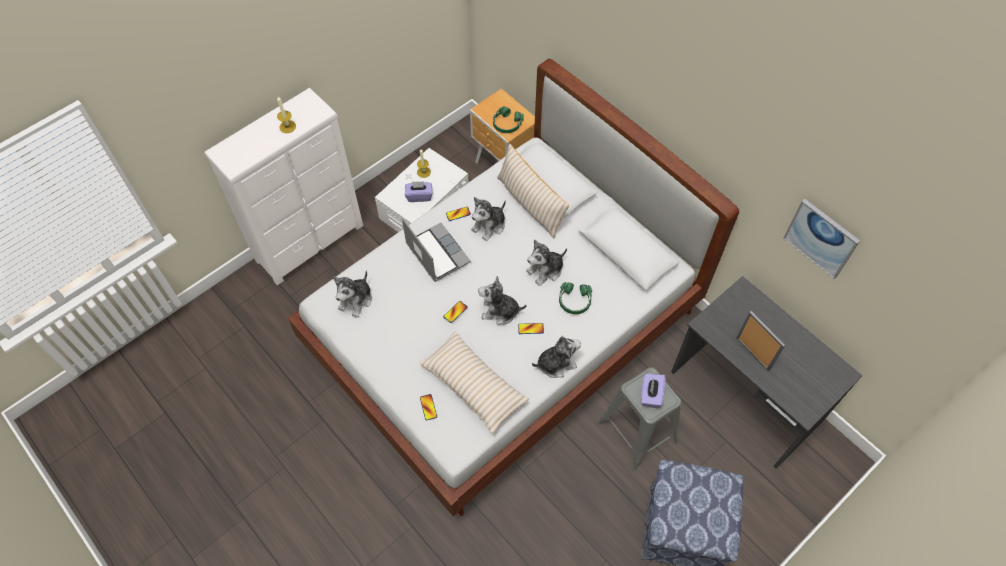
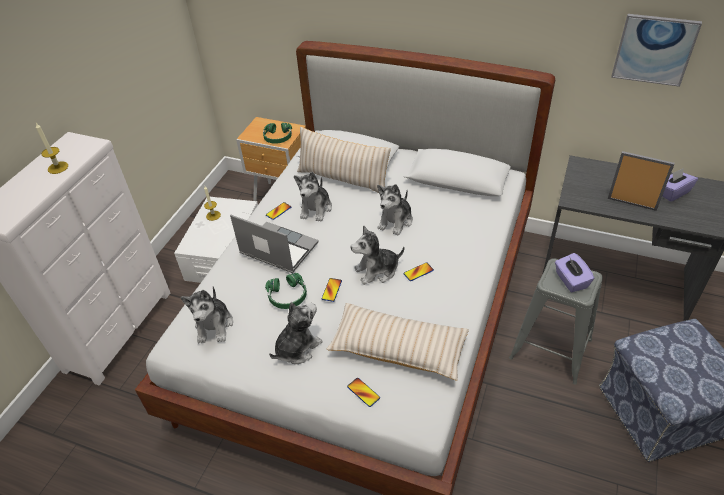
camera: 25 degrees left, 15 degrees down
purple tissue box [405,181,432,202] -> purple tissue box moved to [662,168,698,202]
plush toy [532,336,581,378] -> plush toy moved to [269,302,323,364]
green headphones [559,282,592,314] -> green headphones moved to [265,273,307,309]

